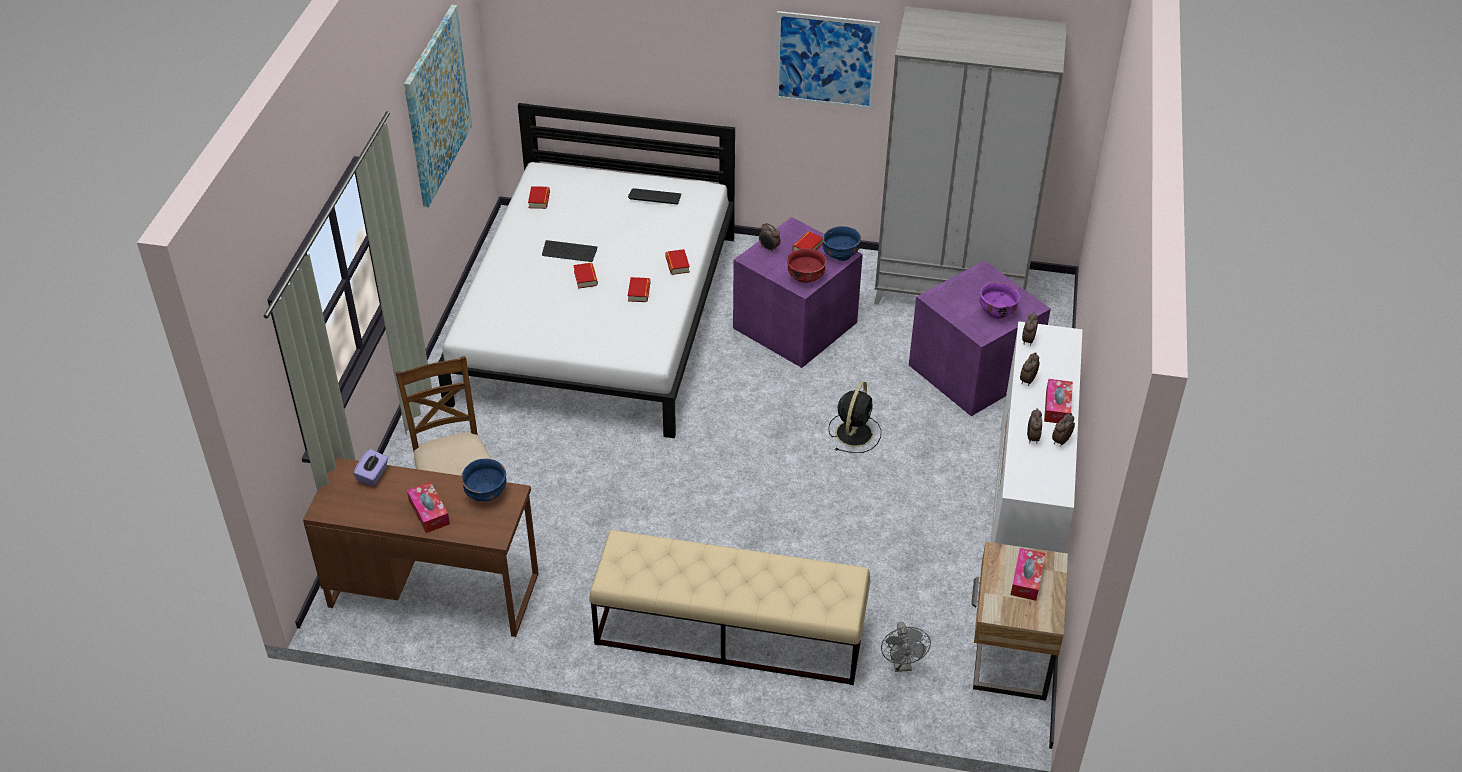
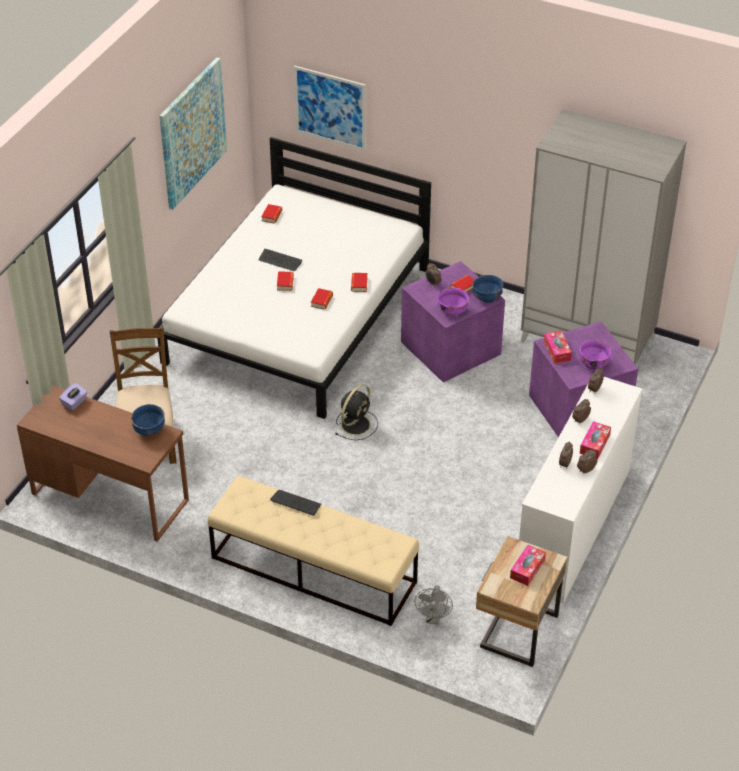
camera: 15 degrees right, 0 degrees up
tissue box [407,482,450,533] -> tissue box moved to [544,331,572,364]
keyboard [628,188,681,204] -> keyboard moved to [270,490,321,516]
picture [775,11,880,110] -> picture moved to [294,66,366,151]
red bowl [787,248,827,283] -> purple bowl [437,287,469,315]
black fan [828,381,881,453] -> black fan moved to [336,384,378,440]

